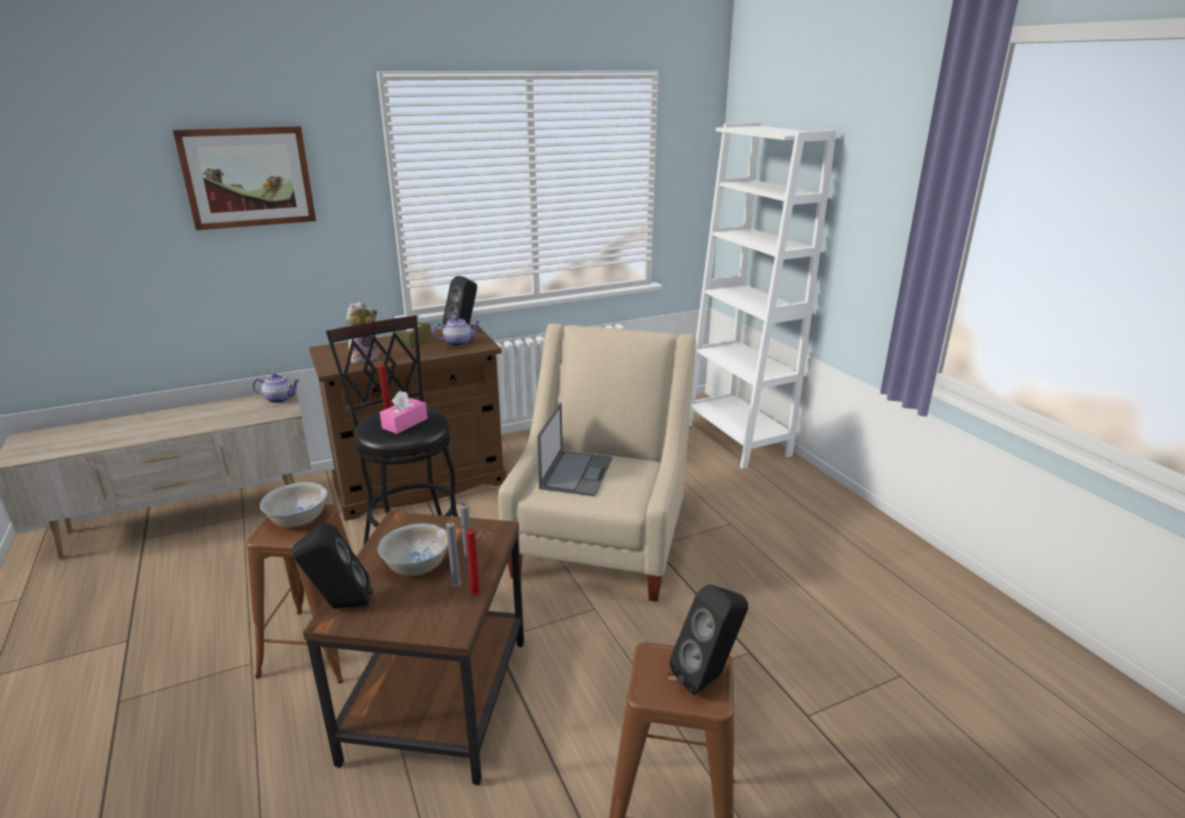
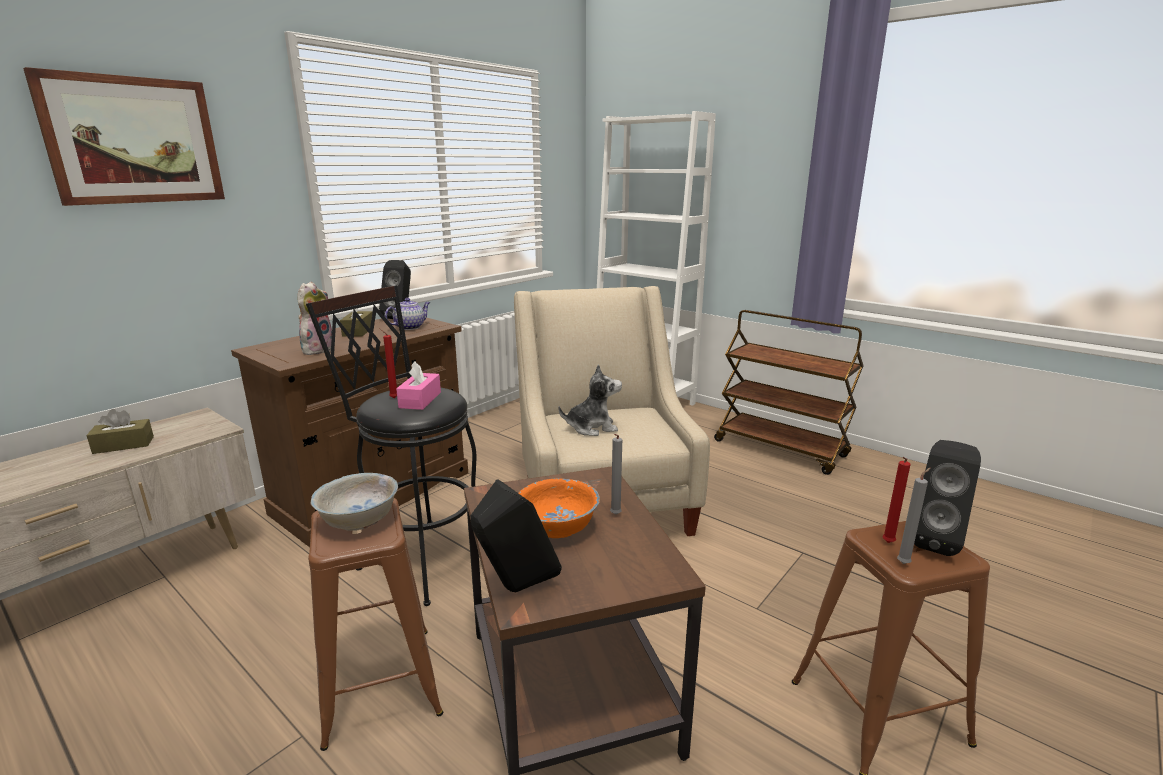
camera: 25 degrees left, 5 degrees down
teapot [253,373,300,403] -> none
white bowl [378,523,448,576] -> orange bowl [519,478,600,538]
grey candle [446,516,462,587] -> grey candle moved to [897,468,930,564]
red candle [460,526,481,595] -> red candle moved to [883,457,911,543]
laptop [537,403,613,496] -> plush toy [558,364,622,436]
none -> brown tissue box [86,409,154,454]
none -> brown cart [714,310,864,475]

